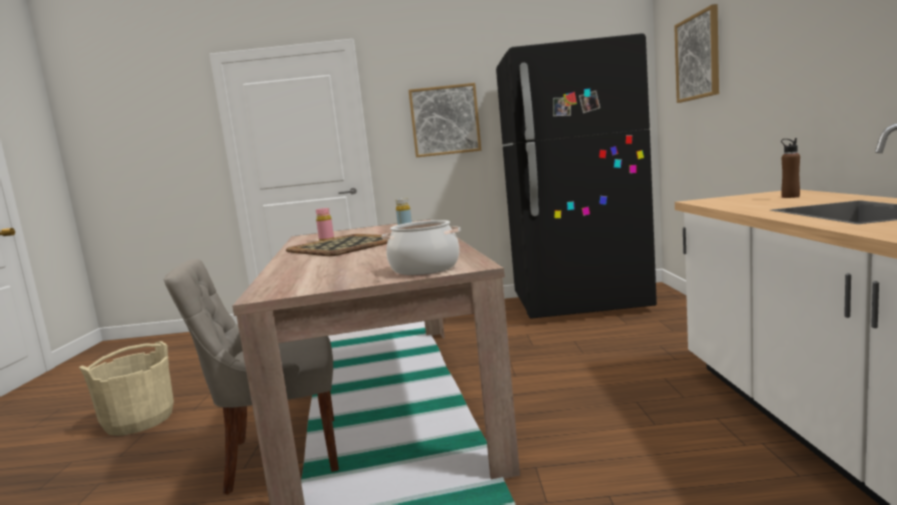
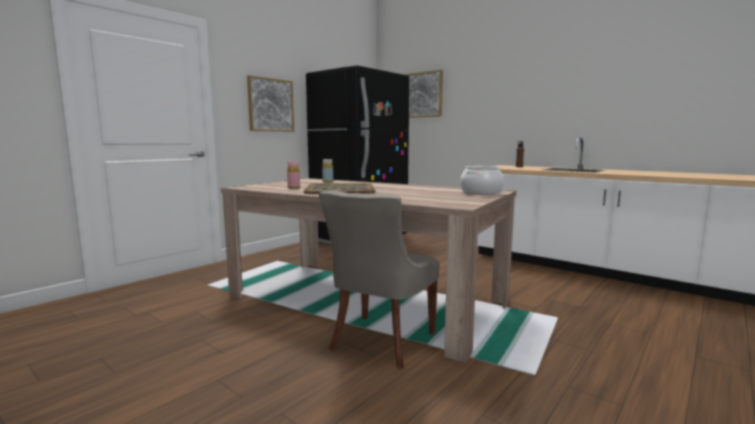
camera: 50 degrees left, 0 degrees up
beige bucket [79,341,174,436] -> none

